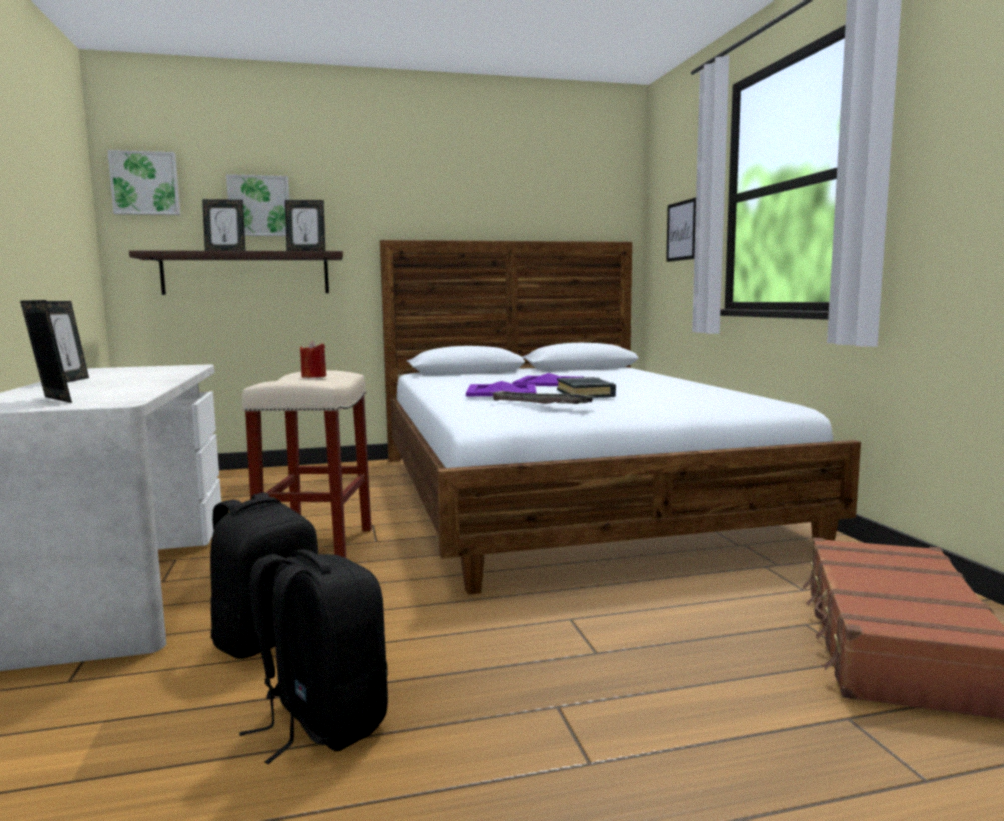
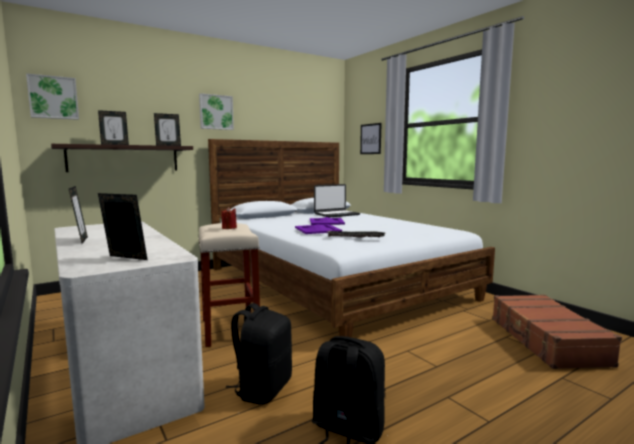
camera: 20 degrees left, 0 degrees up
picture [226,174,289,236] -> picture moved to [199,93,234,130]
black book [557,377,616,398] -> none
none -> laptop [314,184,360,218]

